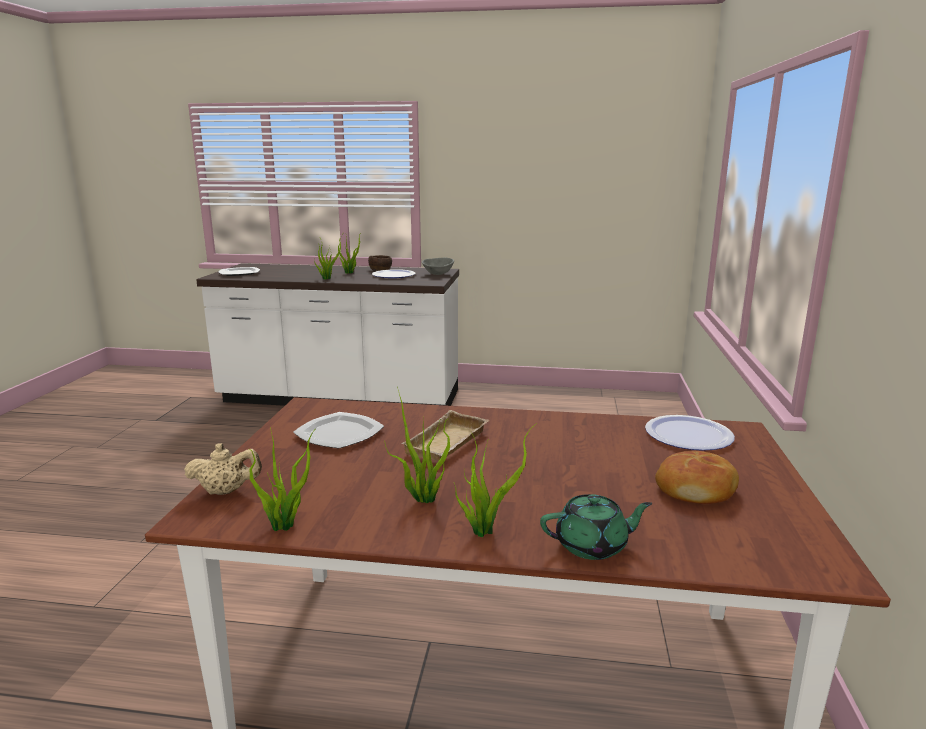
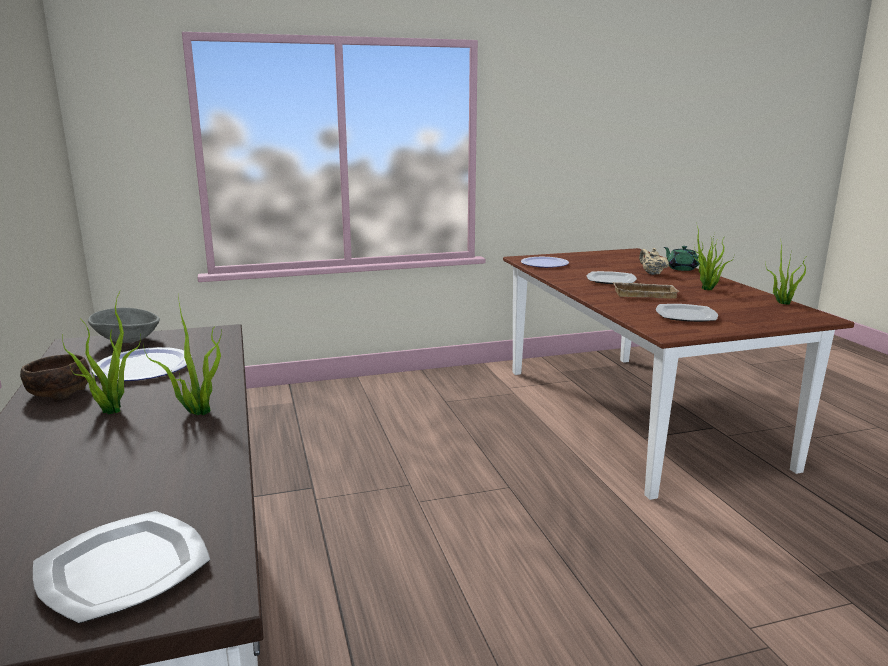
camera: 115 degrees left, 0 degrees up
beige teapot [184,443,262,495] -> beige teapot moved to [639,248,669,275]
bread [655,451,739,504] -> none
none -> plate [587,271,637,284]

